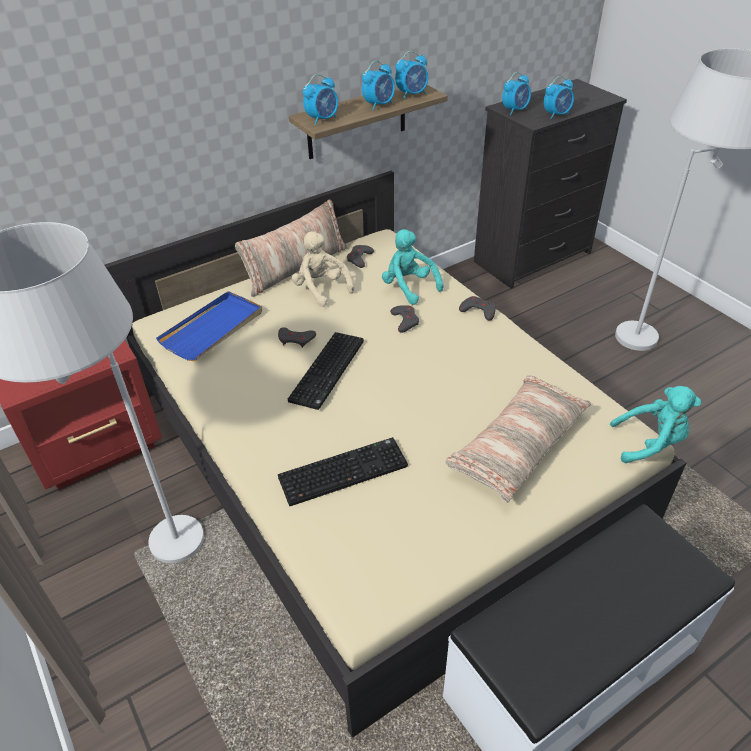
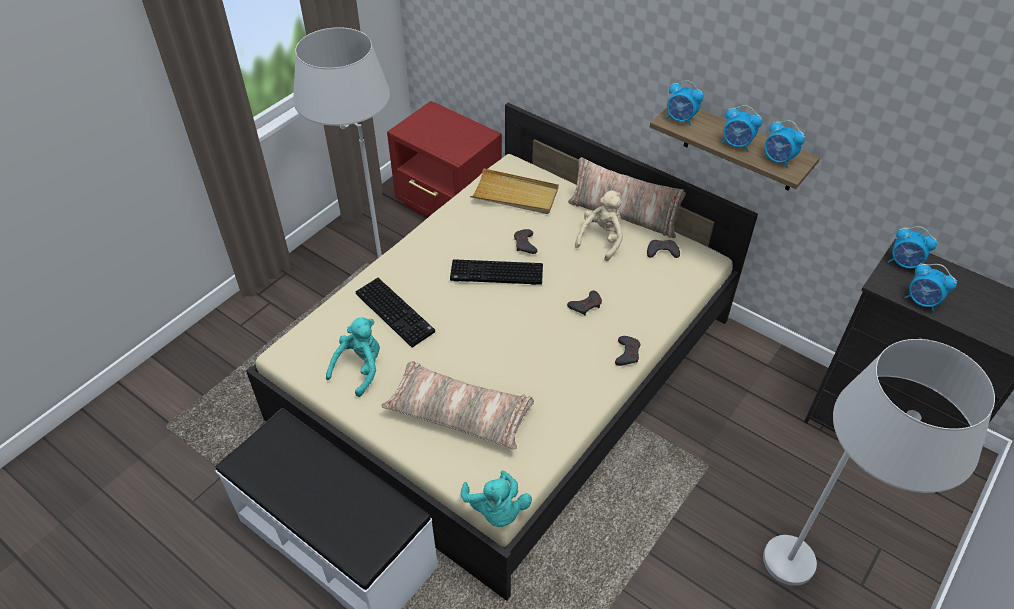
camera: 70 degrees right, 5 degrees up
blue tray [156,291,262,361] -> beige tray [470,168,559,214]
turquoise plush toy [382,229,444,305] -> turquoise plush toy moved to [326,317,380,397]

